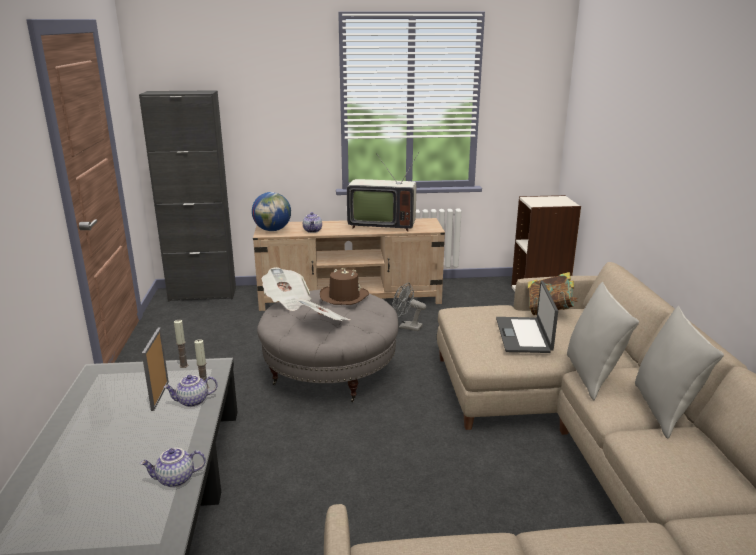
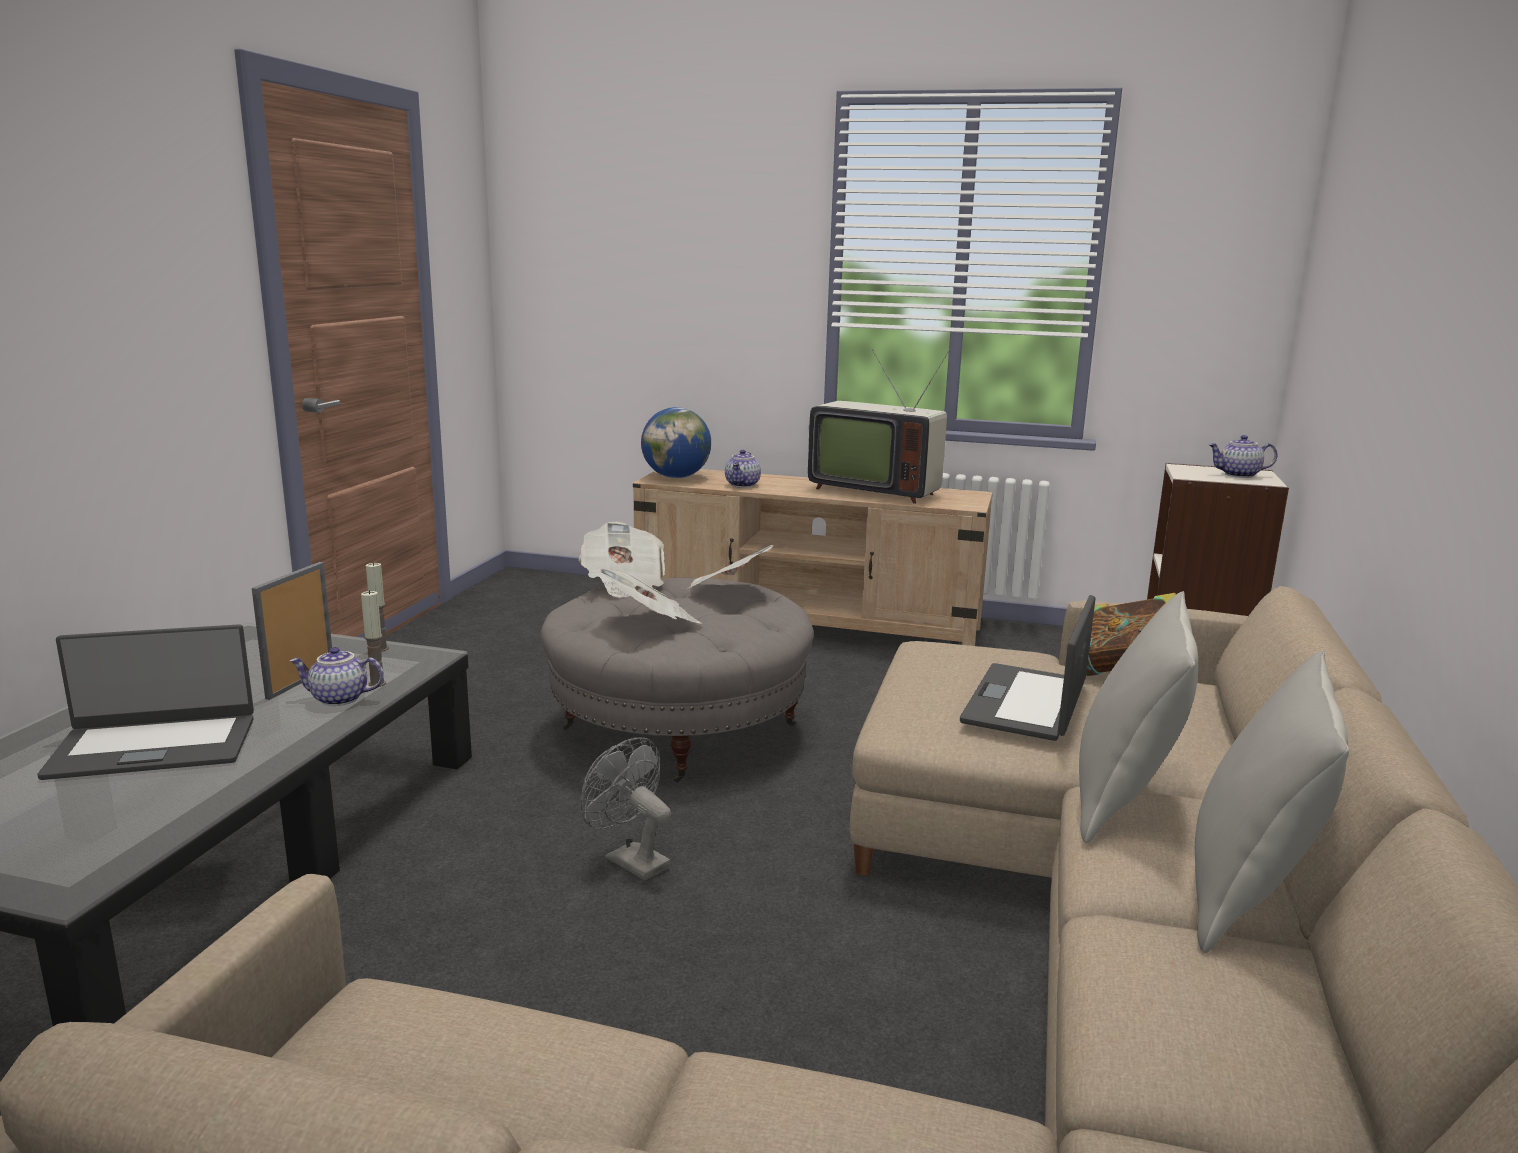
camera: 20 degrees right, 5 degrees down
black cabinet [139,90,236,302] -> none
teapot [140,448,206,488] -> teapot moved to [1208,435,1277,478]
brown hat [320,268,369,305] -> newspaper [687,545,774,589]
grey fan [393,282,426,331] -> grey fan moved to [580,737,671,880]
none -> laptop [37,624,254,780]

